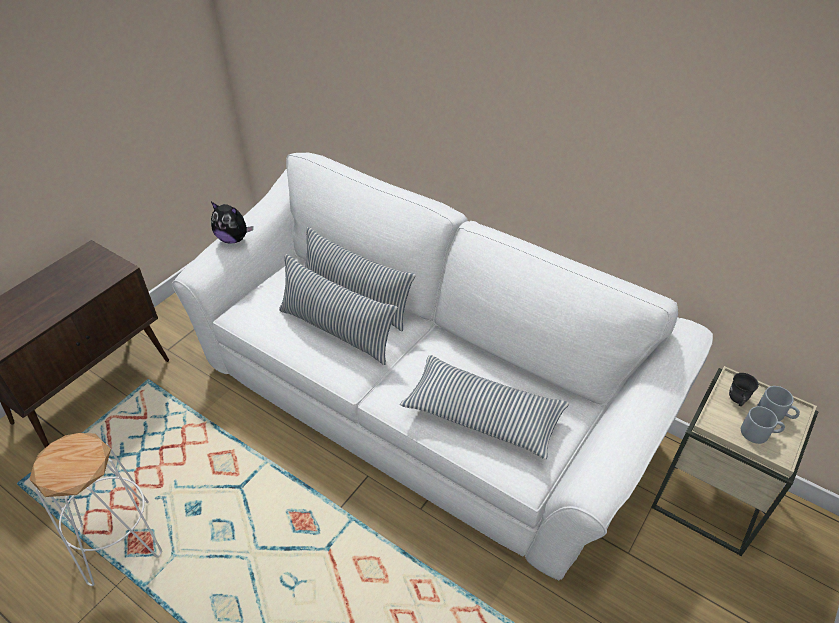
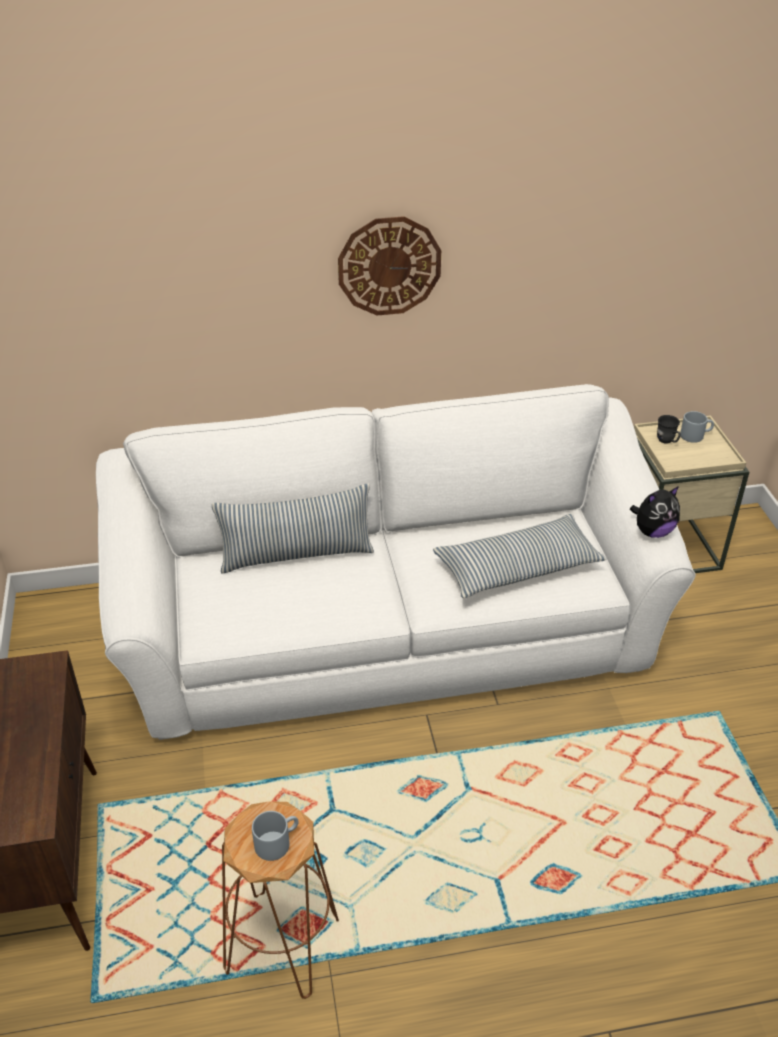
camera: 45 degrees left, 5 degrees down
white stool [29,433,162,586] -> brown stool [222,801,339,999]
plush toy [211,202,253,244] -> plush toy moved to [630,486,680,538]
pillow [279,254,398,365] -> none
grey mug [741,406,785,444] -> grey mug moved to [252,811,299,861]
none -> wall clock [338,216,441,315]

